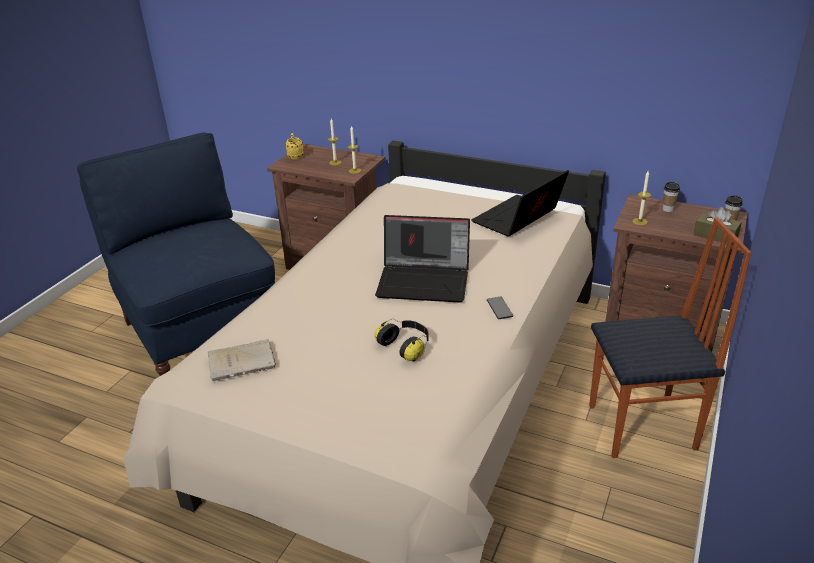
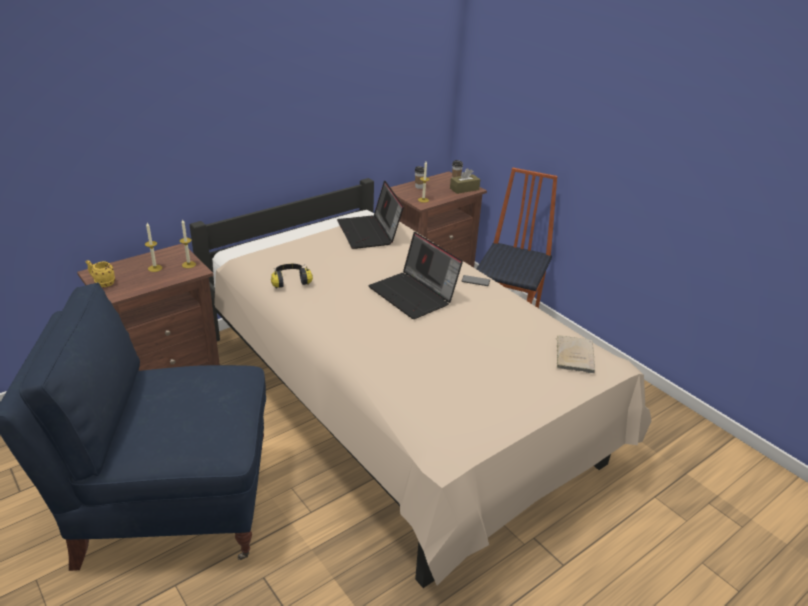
camera: 65 degrees left, 0 degrees up
beige book [208,339,276,381] -> beige book moved to [556,335,595,373]
headphones [374,318,428,361] -> headphones moved to [271,264,313,289]
laptop [375,215,470,303] -> laptop turned 105 degrees clockwise [369,232,463,319]

